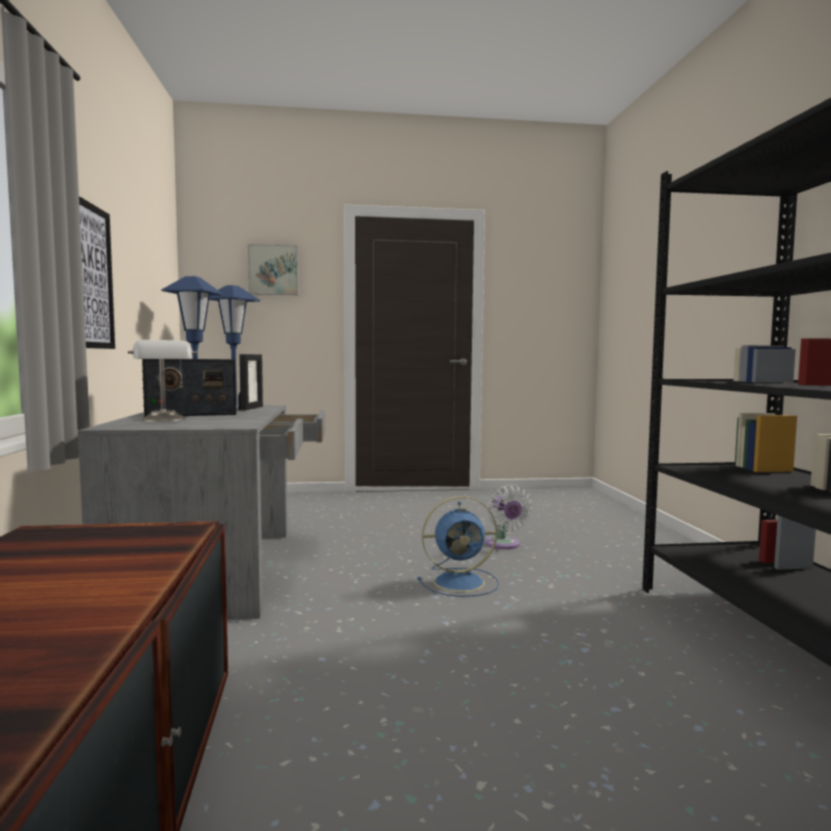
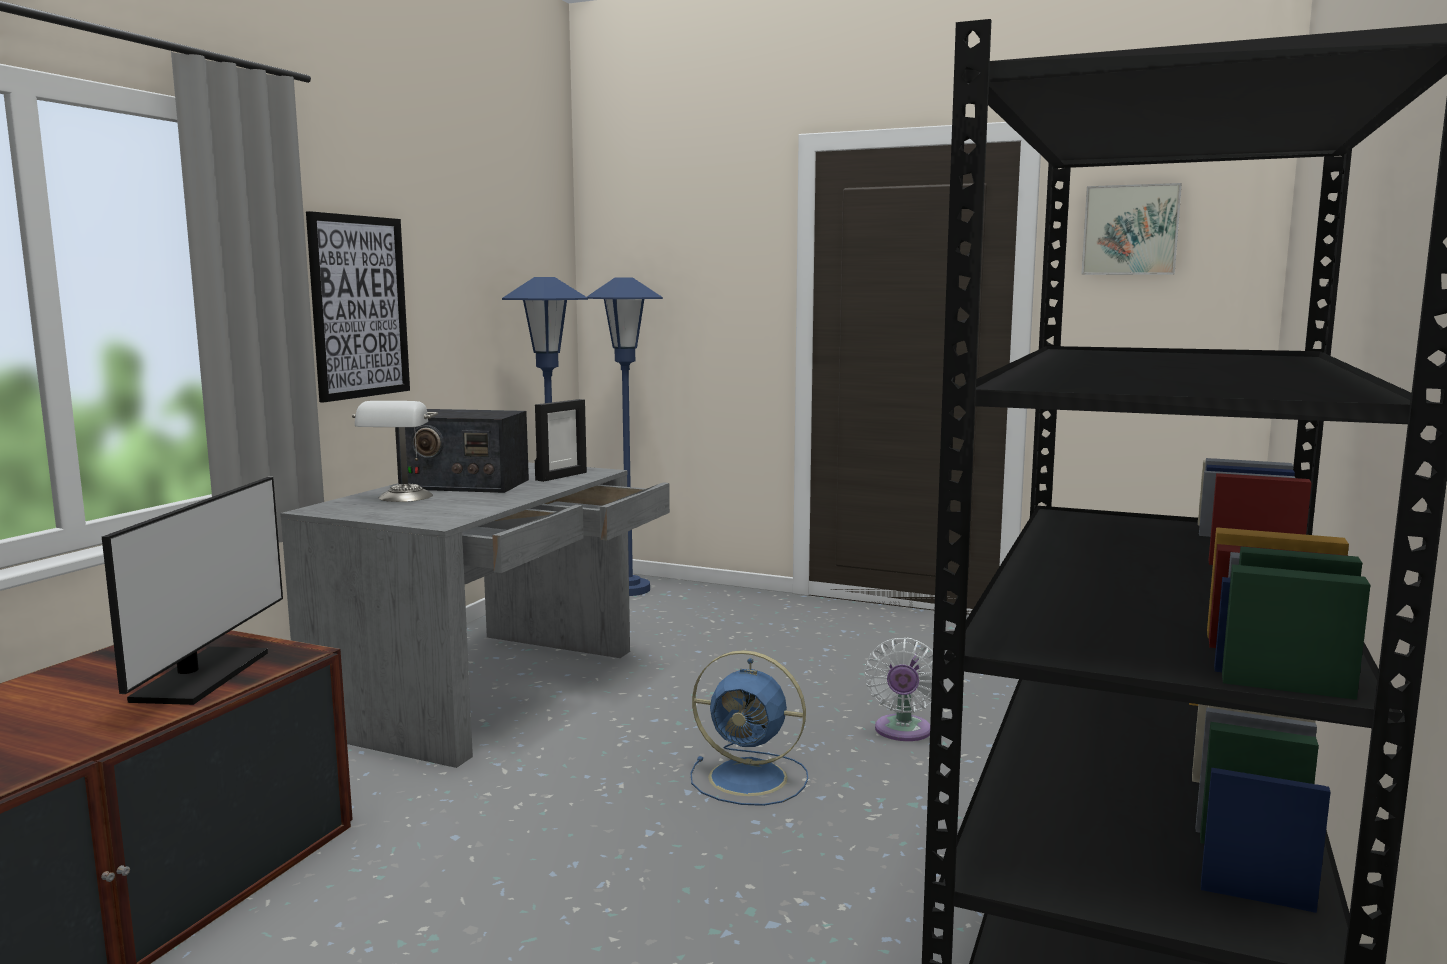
camera: 30 degrees right, 5 degrees up
picture [248,244,299,295] -> picture moved to [1081,183,1182,275]
none -> monitor [102,477,283,705]

